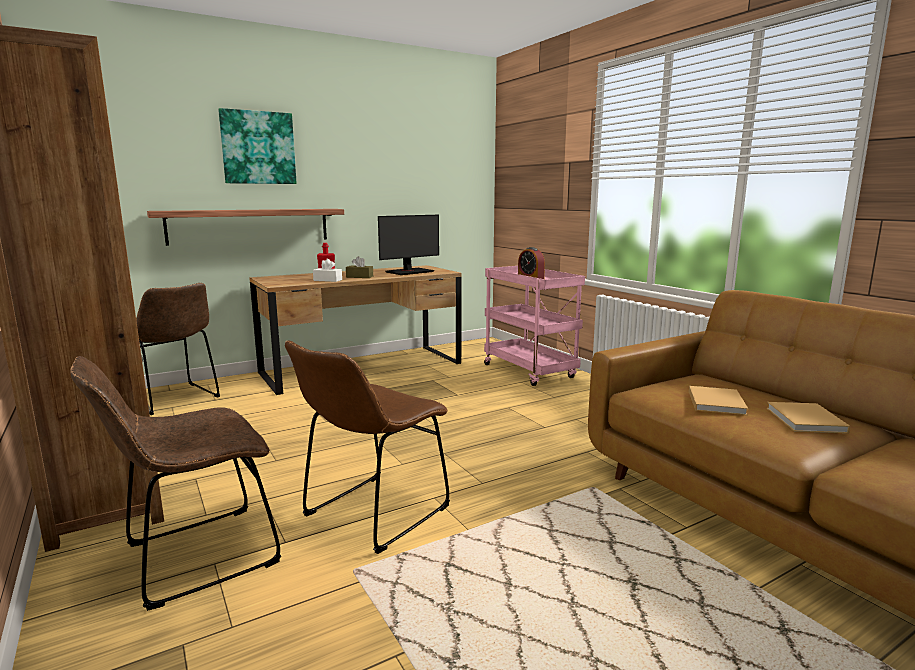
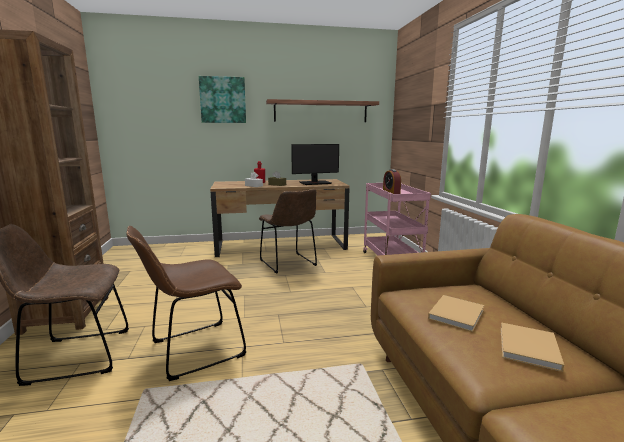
camera: 20 degrees right, 0 degrees up
brown chair [136,283,220,415] -> brown chair moved to [259,189,317,274]
shelf [147,209,344,246] -> shelf moved to [266,99,379,122]

